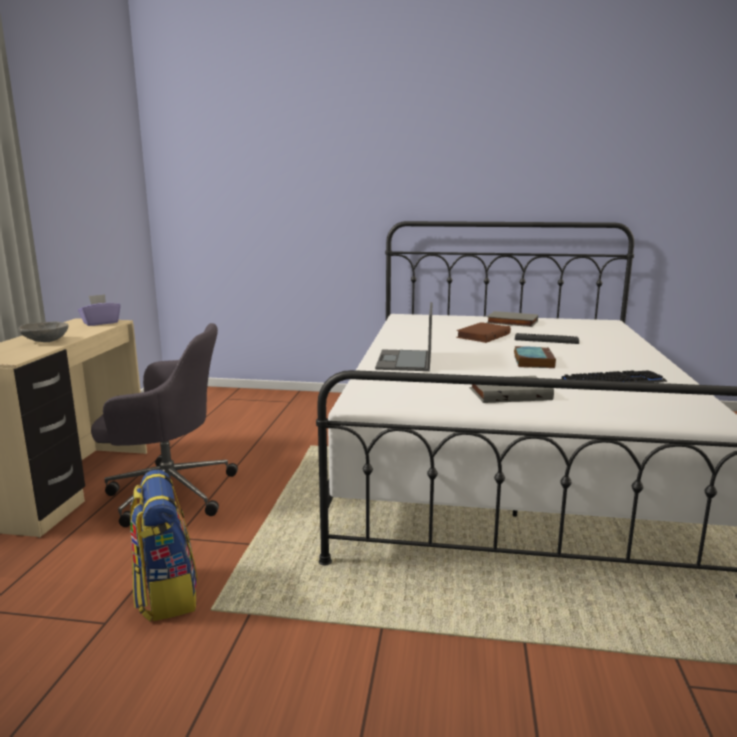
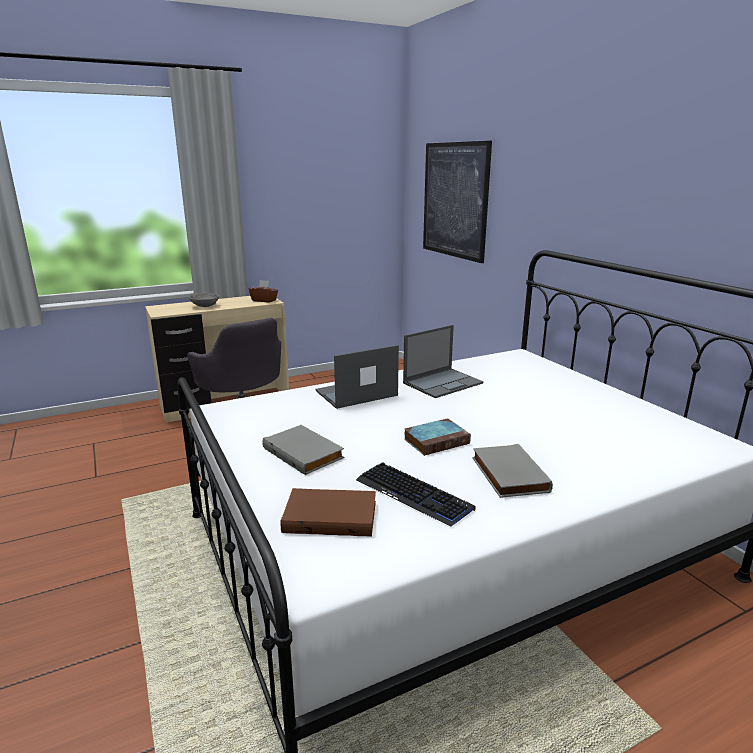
camera: 55 degrees right, 5 degrees up
purple tissue box [78,294,121,326] -> brown tissue box [249,280,278,302]
backpack [130,470,198,621] -> none
brown book [456,322,511,343] -> brown book moved to [281,488,376,536]
grey book [486,311,538,327] -> grey book moved to [472,444,553,498]
keyboard [515,333,579,344] -> none
none -> laptop [403,325,483,398]
none -> picture [423,141,492,263]

